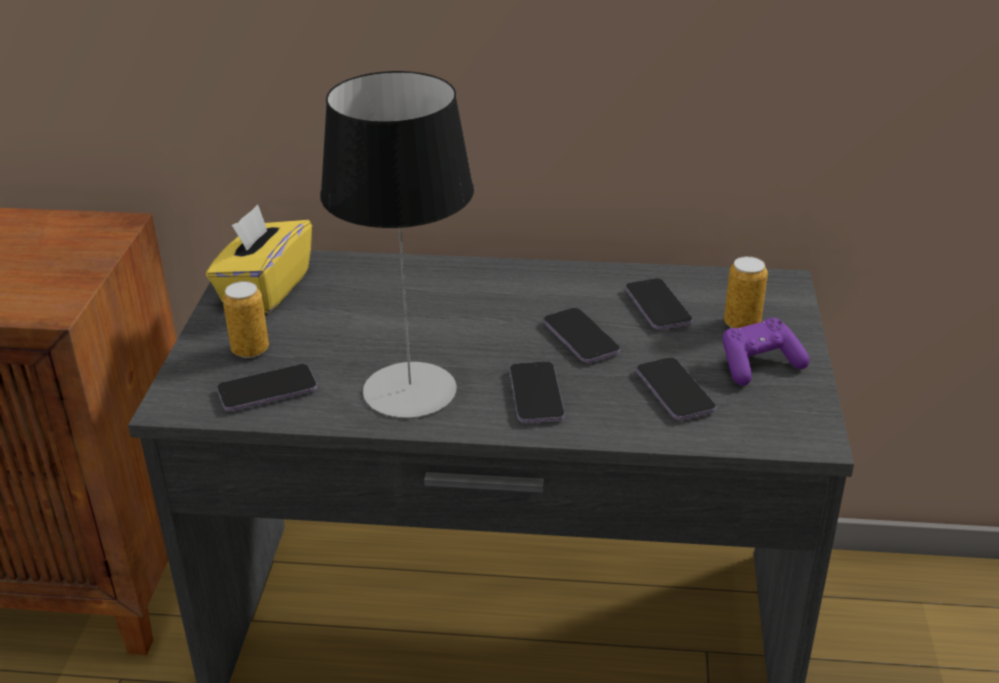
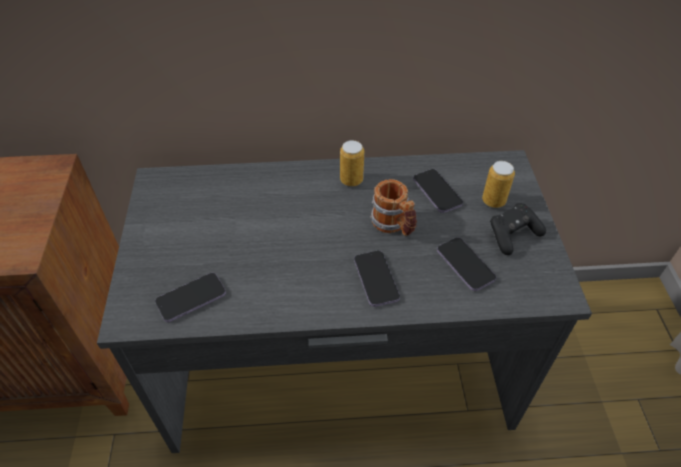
camera: 10 degrees left, 15 degrees up
yellow tissue box [206,204,312,313] -> none
can [223,281,269,358] -> can moved to [340,140,364,186]
table lamp [320,71,474,418] -> none
phone [543,308,620,363] -> mug [370,179,417,236]
purple game controller [722,317,810,386] -> black game controller [490,203,546,255]

